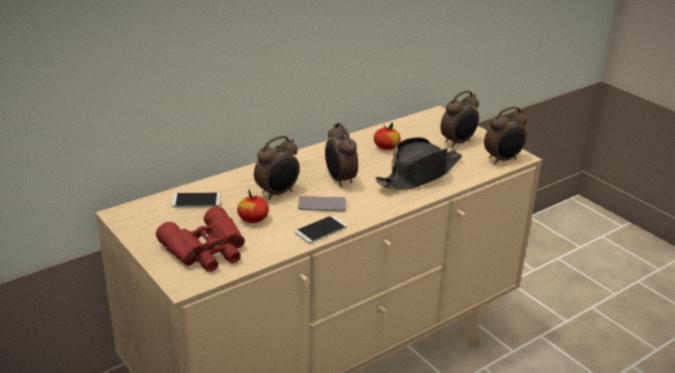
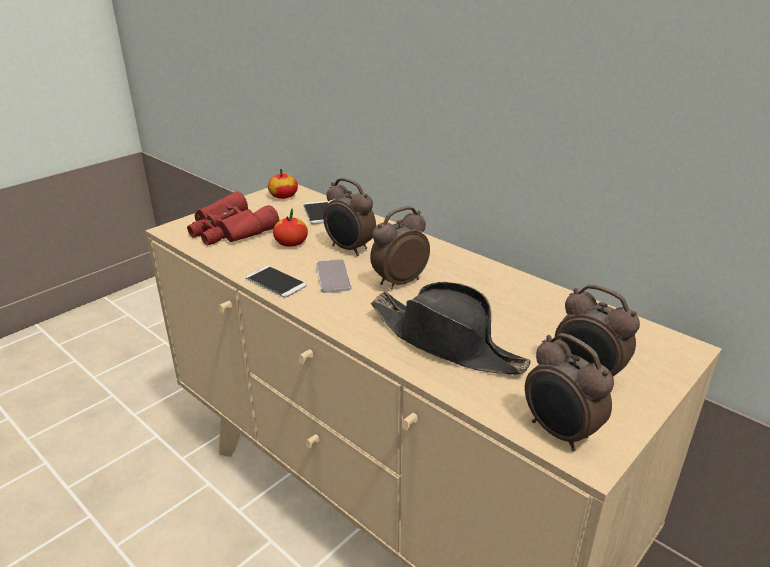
camera: 80 degrees right, 0 degrees up
apple [374,123,401,150] -> apple moved to [268,169,298,199]

